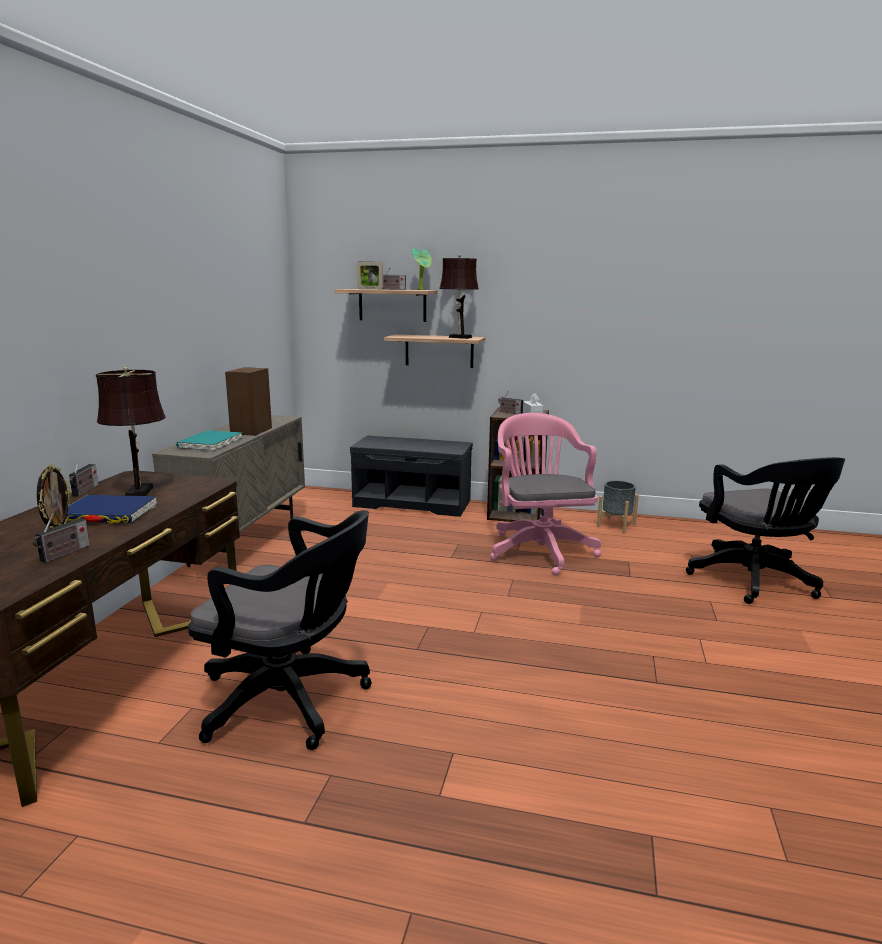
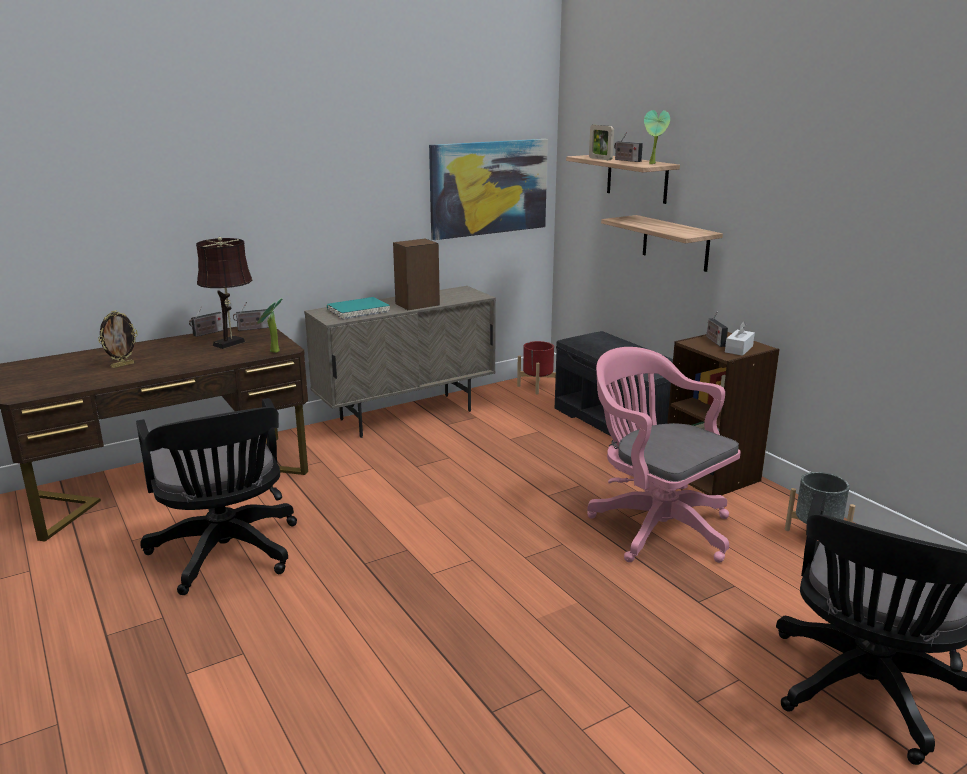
camera: 45 degrees right, 5 degrees up
radio [33,514,90,563] -> radio moved to [233,302,269,331]
blue book [66,495,157,523] -> none
brown table lamp [439,254,479,339] -> none
pink office chair [490,413,601,576] -> pink office chair turned 75 degrees counterclockwise [587,347,741,563]
none -> potted plant [257,298,282,353]
none -> picture [429,139,548,240]
none -> red planter [517,341,556,395]

